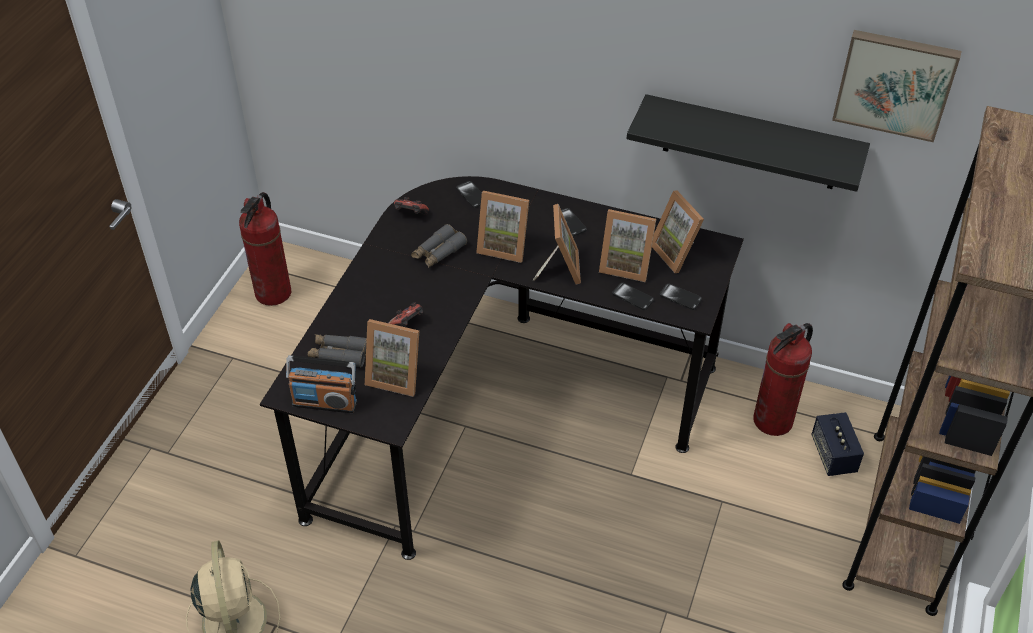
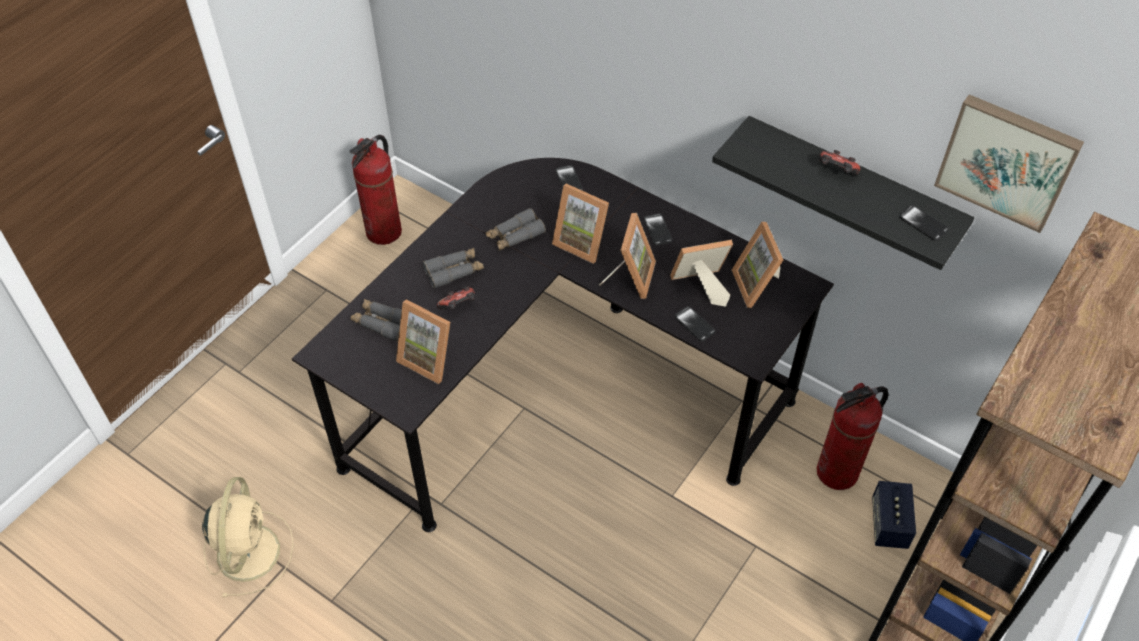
camera: 15 degrees right, 5 degrees up
radio [286,355,357,413] -> none
game controller [394,197,429,214] -> game controller moved to [819,150,860,175]
picture frame [599,209,656,282] -> picture frame turned 135 degrees clockwise [670,240,733,307]
phone [660,283,702,310] -> phone moved to [899,205,949,241]
none -> grey binoculars [423,248,484,289]

